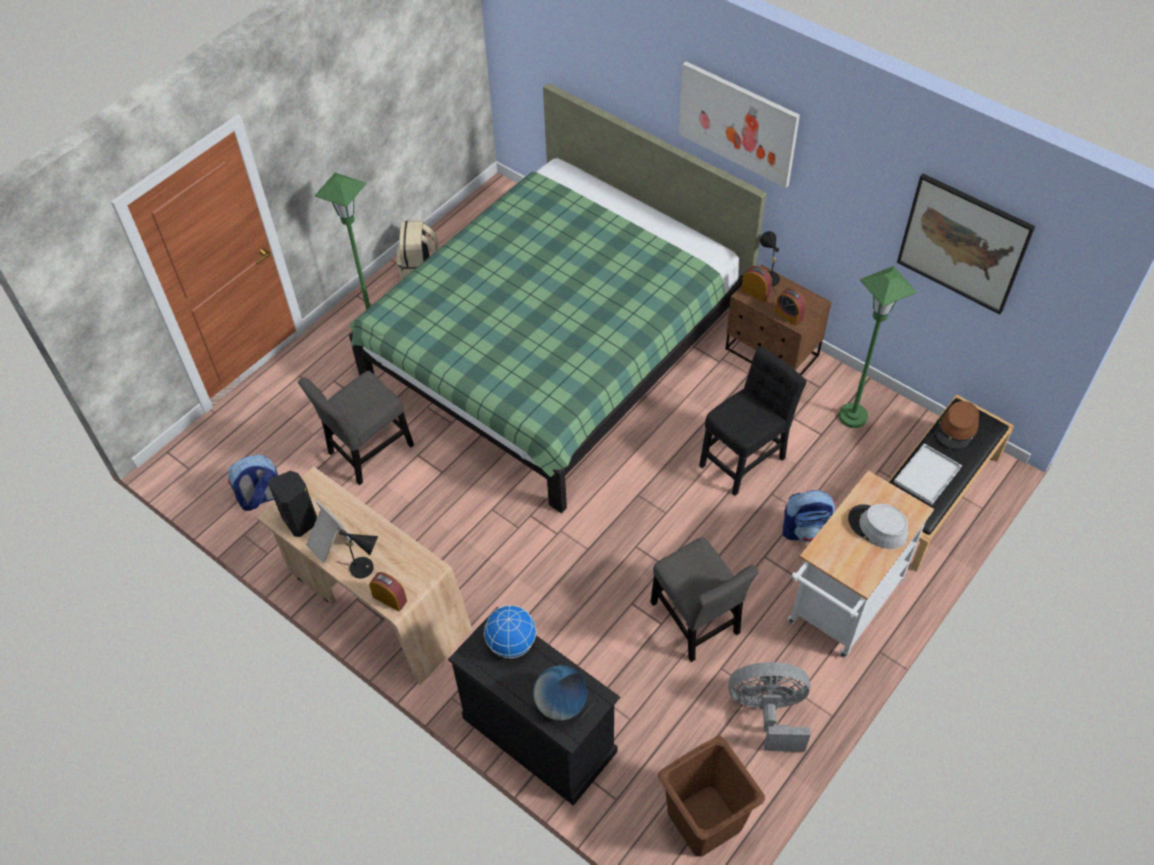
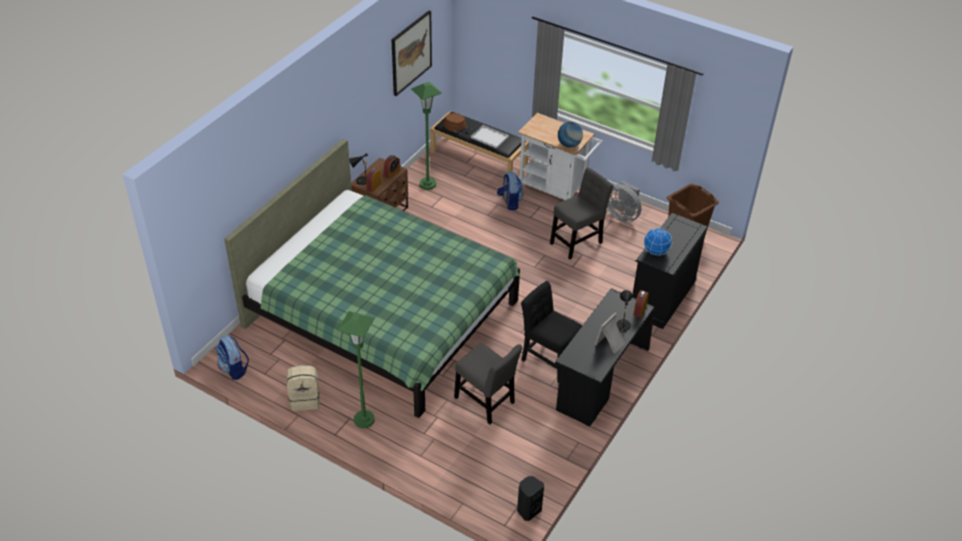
camera: 100 degrees left, 10 degrees down
backpack [228,455,278,511] -> backpack moved to [216,335,249,380]
beige desk [256,466,472,685] -> black desk [555,288,655,426]
black speaker [268,471,317,537] -> black speaker moved to [517,476,544,521]
globe [533,665,587,721] -> globe moved to [558,122,583,147]
picture [678,62,800,188] -> none
black chair [699,347,807,496] -> black chair moved to [521,281,582,383]
grey fan [728,662,811,752] -> grey fan turned 45 degrees counterclockwise [607,181,642,222]
grey hat [848,504,908,549] -> none

